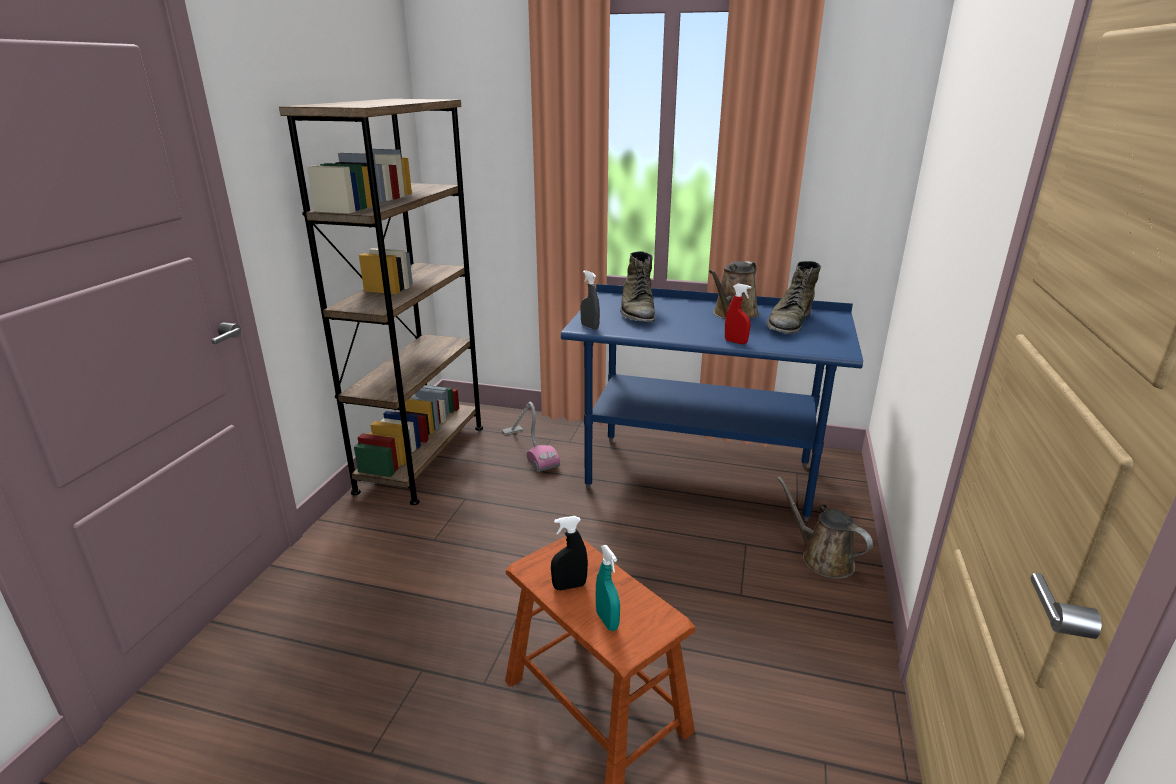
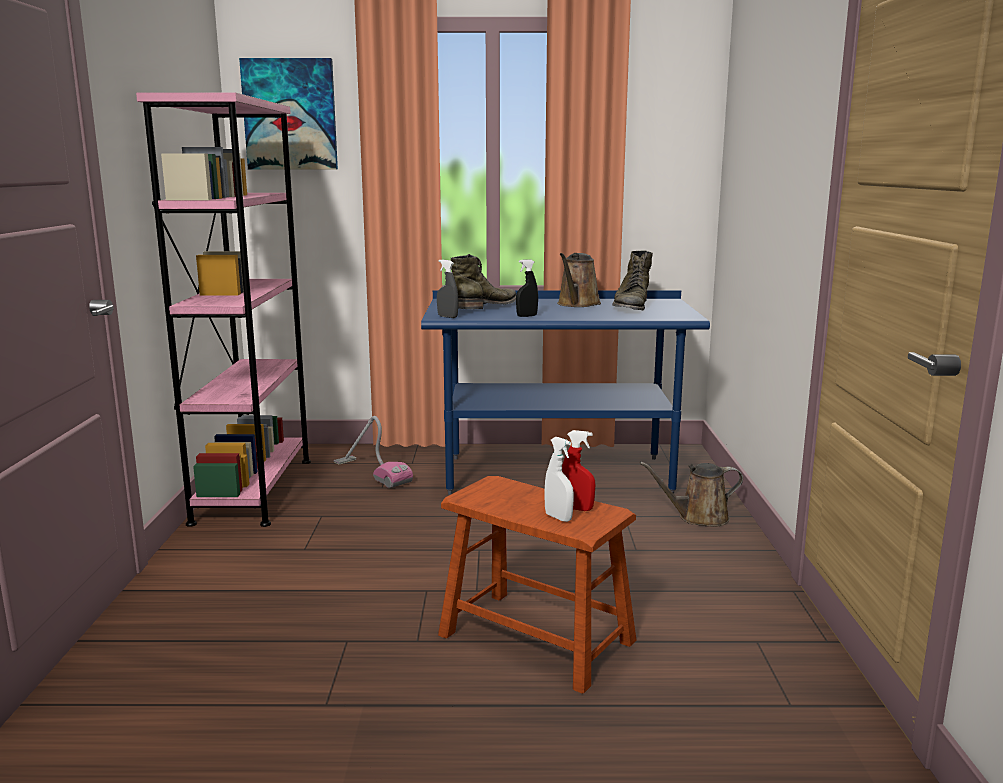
camera: 15 degrees left, 10 degrees down
brown bookcase [279,99,483,505] -> pink bookcase [136,92,311,527]
black spray bottle [551,516,588,590] -> black spray bottle moved to [516,259,538,317]
turquoise spray bottle [596,545,620,631] -> white spray bottle [544,437,574,522]
green boot [620,251,655,323] -> green boot turned 120 degrees counterclockwise [451,254,516,310]
red spray bottle [725,284,751,344] -> red spray bottle moved to [562,430,595,511]
brown watering can [777,476,873,579] -> brown watering can turned 45 degrees counterclockwise [640,462,743,527]
none -> picture [239,58,338,170]

